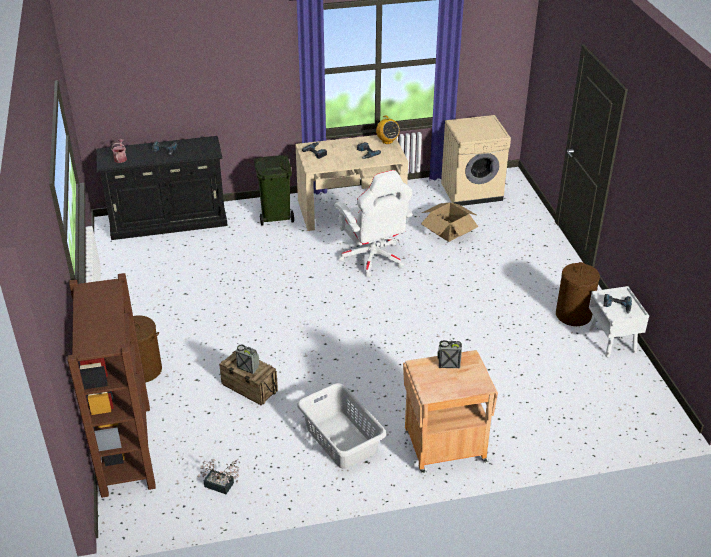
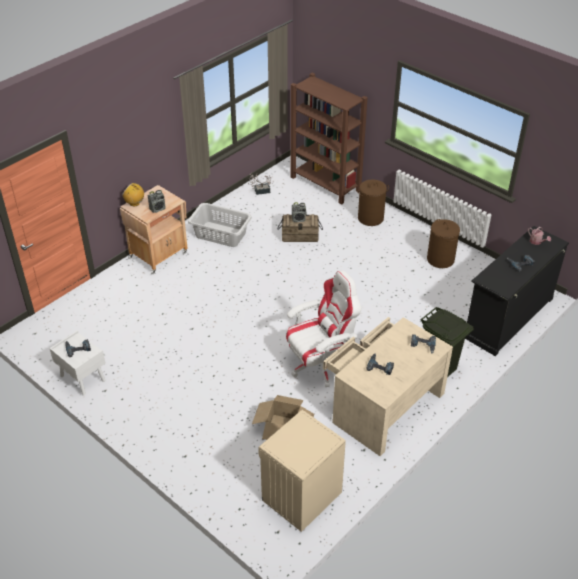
camera: 145 degrees right, 5 degrees up
white office chair [334,170,413,278] -> white office chair turned 120 degrees clockwise [286,270,361,387]
radio [376,116,400,144] -> radio moved to [122,183,144,206]
brown laundry basket [556,262,600,326] -> brown laundry basket moved to [427,219,460,268]

